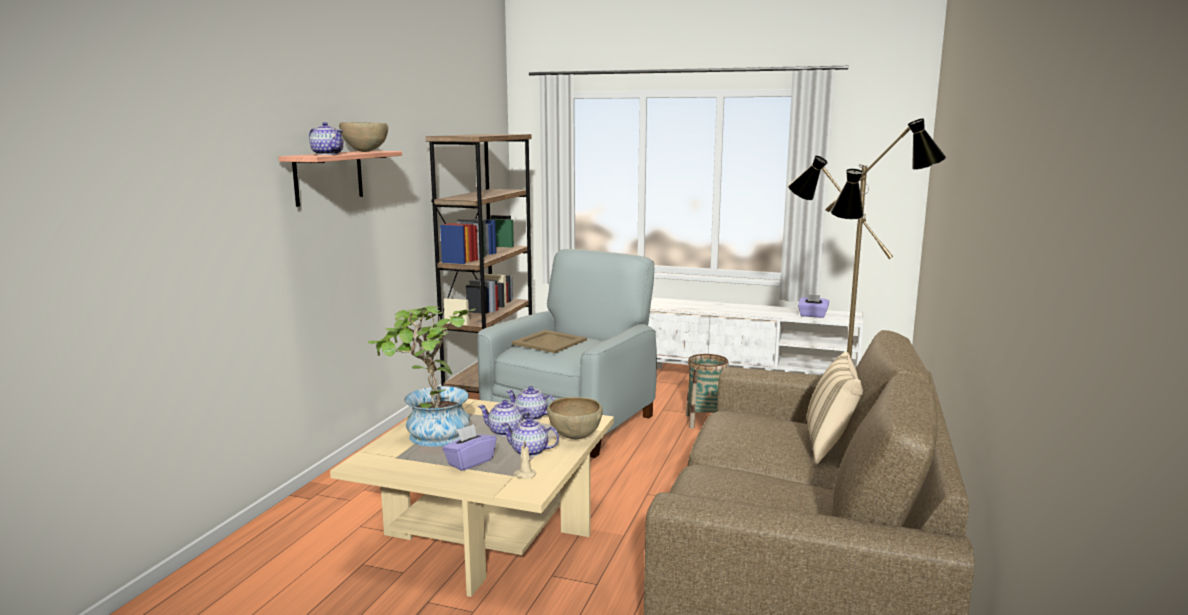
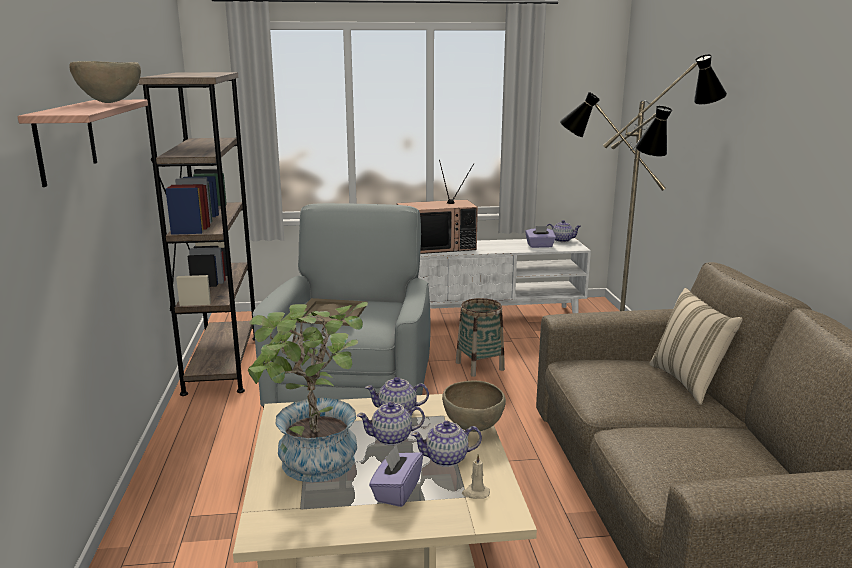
camera: 25 degrees left, 5 degrees up
teapot [309,122,344,155] -> teapot moved to [547,220,581,242]
none -> television [397,160,478,254]

